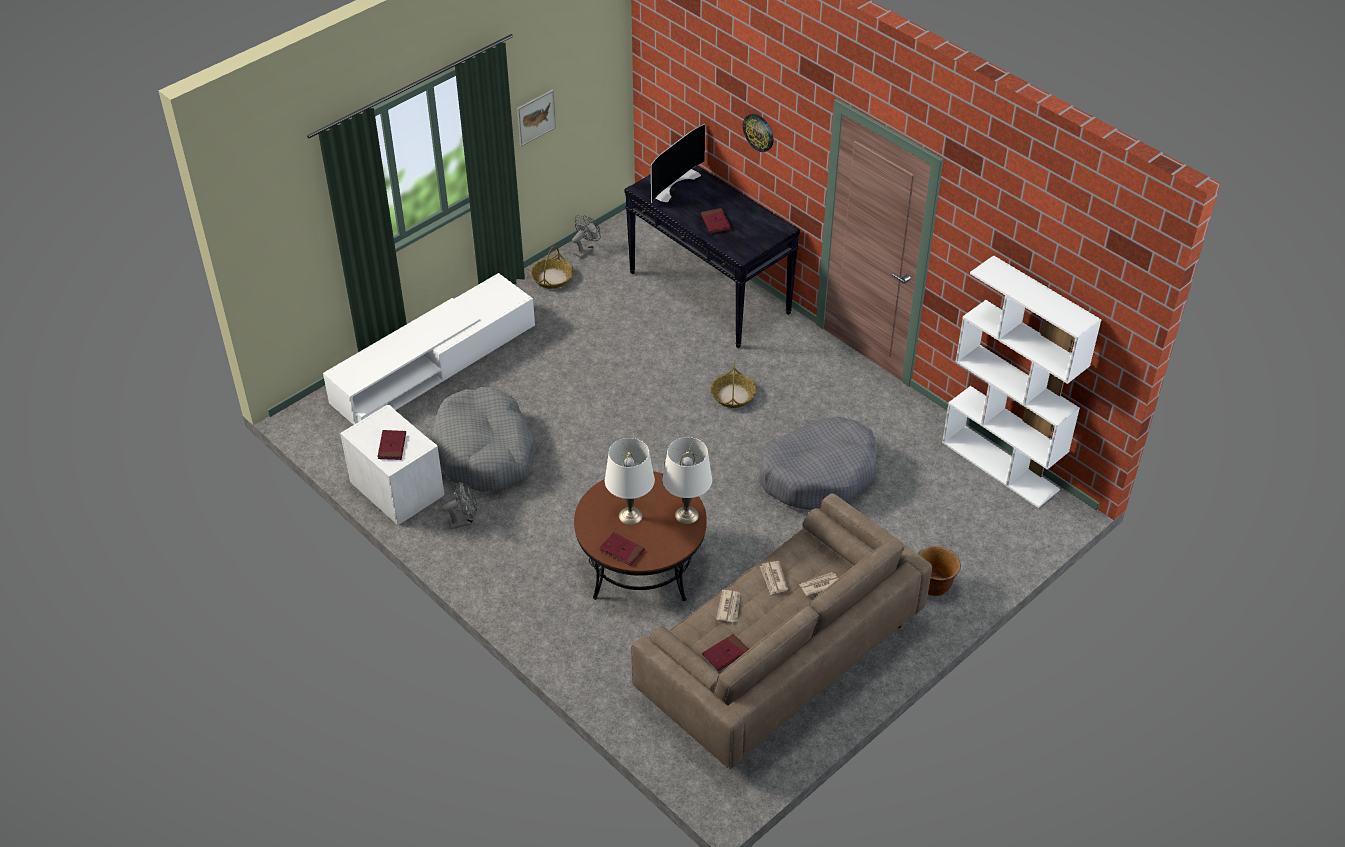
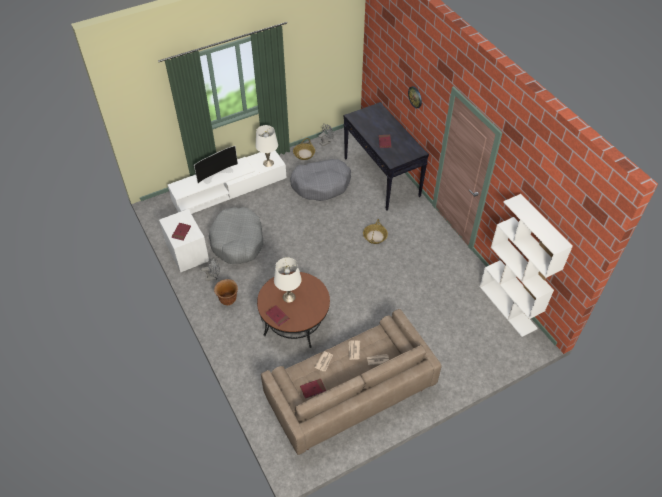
camera: 15 degrees right, 5 degrees up
picture [517,90,556,147] -> none
television [651,124,706,203] -> television moved to [194,146,238,184]
white table lamp [662,437,712,524] -> white table lamp moved to [255,125,278,167]
grey dog bed [758,417,876,510] -> grey dog bed moved to [290,159,351,201]
brown planter [918,546,961,596] -> brown planter moved to [214,279,238,305]

